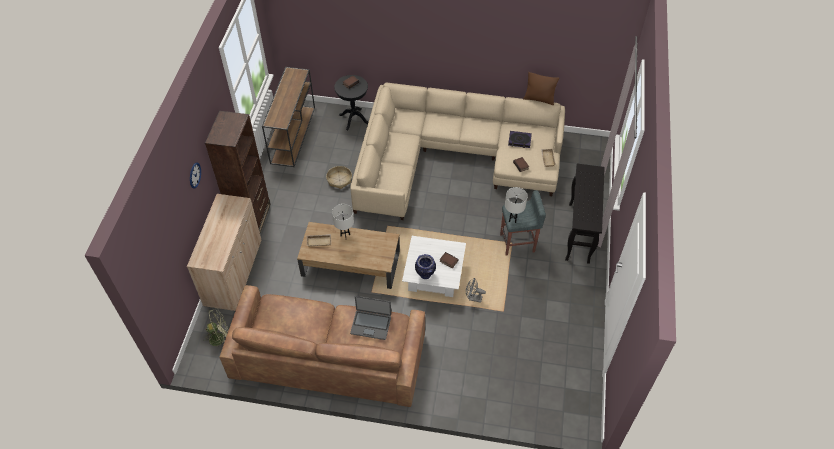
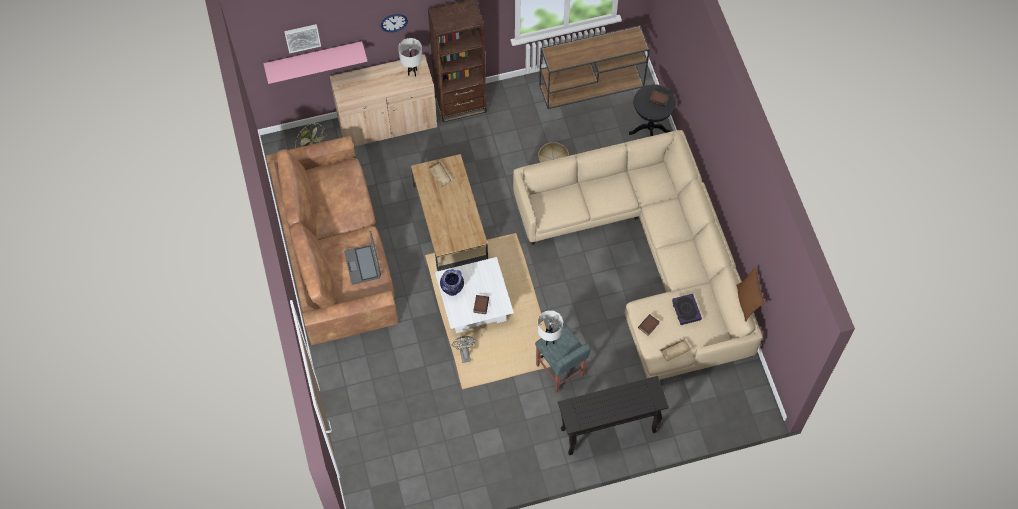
camera: 65 degrees right, 10 degrees up
white table lamp [332,204,354,238] -> white table lamp moved to [398,38,423,76]
none -> pink shelf [263,41,367,84]
none -> picture [284,24,321,53]

